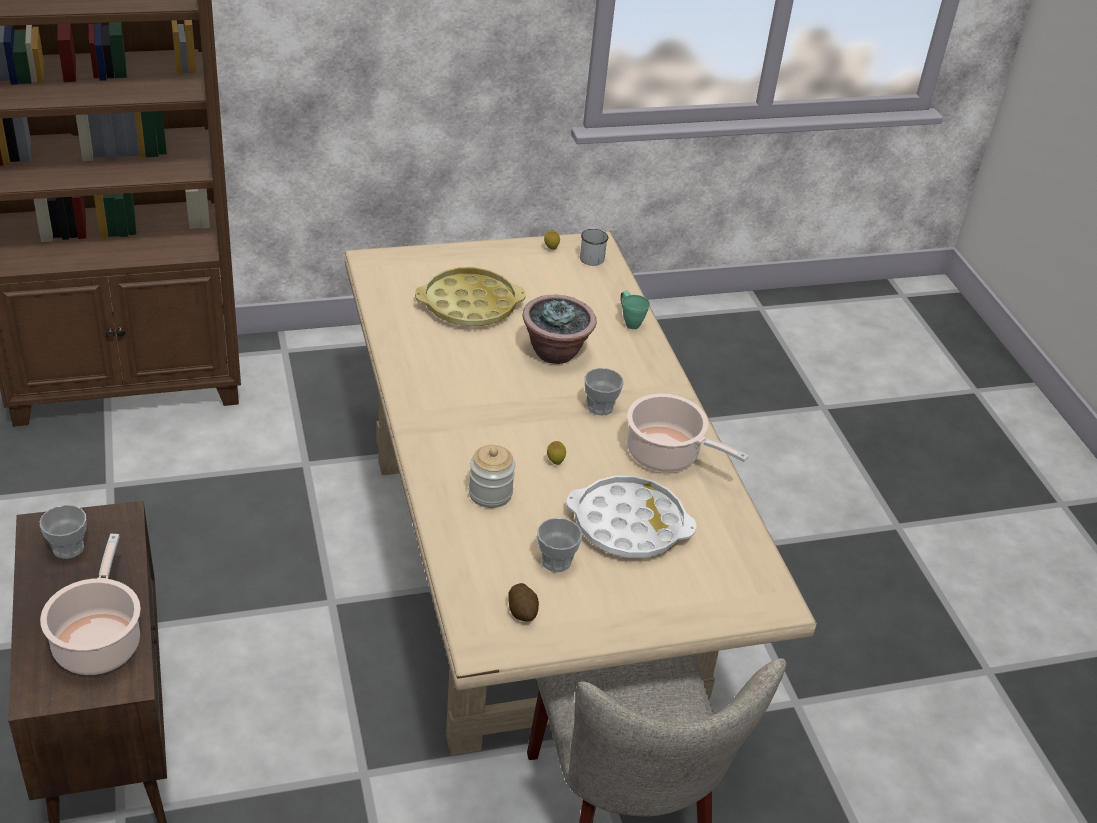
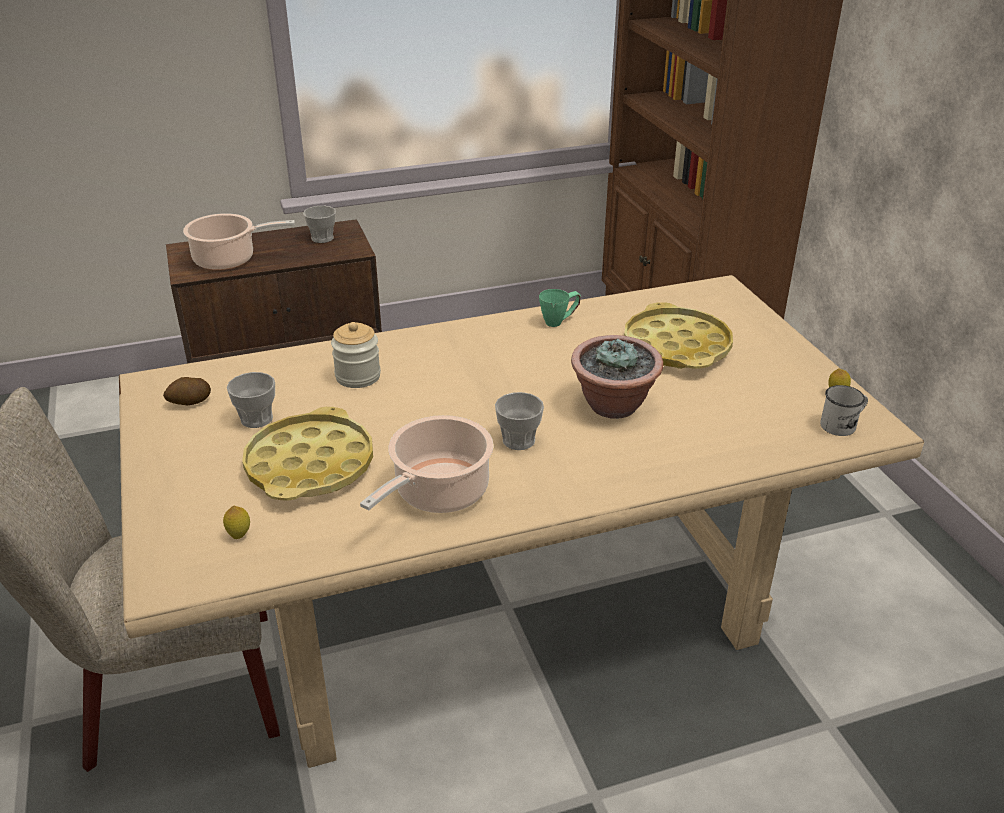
camera: 90 degrees right, 5 degrees down
lemon [547,441,566,465] -> lemon moved to [223,506,250,539]
white tray [566,475,697,558] -> yellow tray [242,407,373,501]
green mug [621,291,650,329] -> green mug moved to [539,289,581,327]

